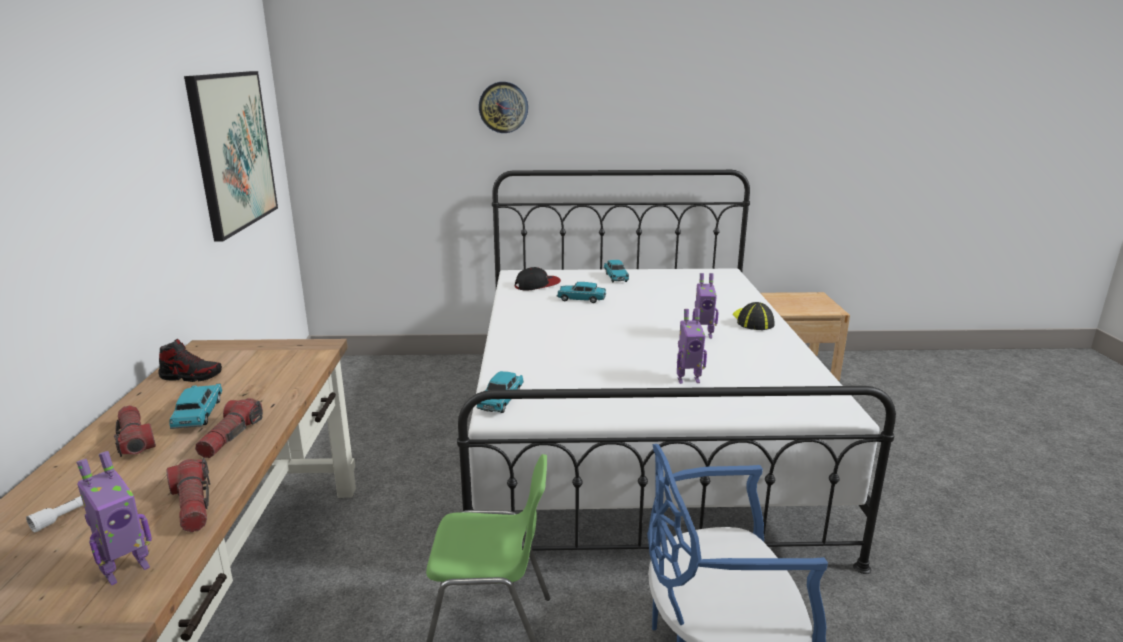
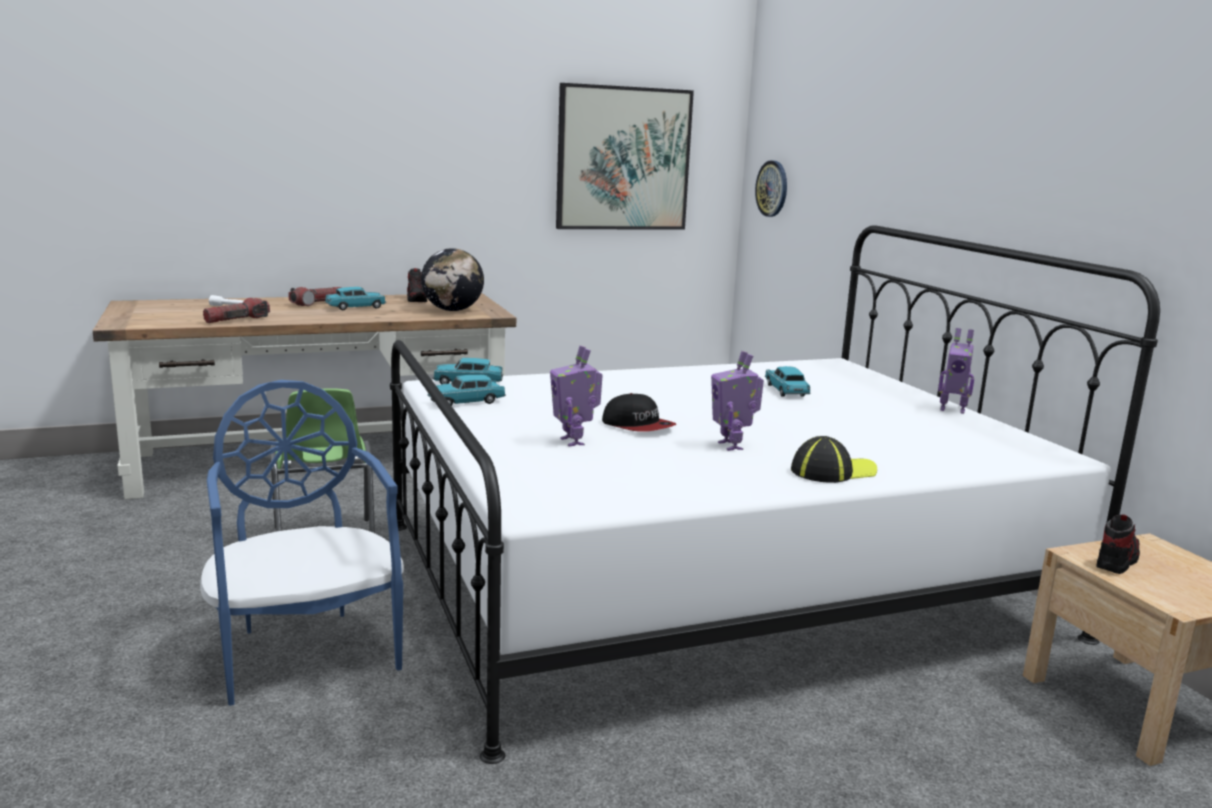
camera: 70 degrees right, 5 degrees down
toy robot [76,451,152,585] -> toy robot moved to [938,328,974,414]
flashlight [195,398,263,458] -> none
wall clock [479,82,528,133] -> wall clock moved to [755,160,787,217]
cap [515,267,561,291] -> cap moved to [602,393,676,432]
turquoise toy car [604,260,629,283] -> turquoise toy car moved to [427,375,506,406]
none -> globe [421,248,484,311]
none -> shoe [1096,514,1140,574]

